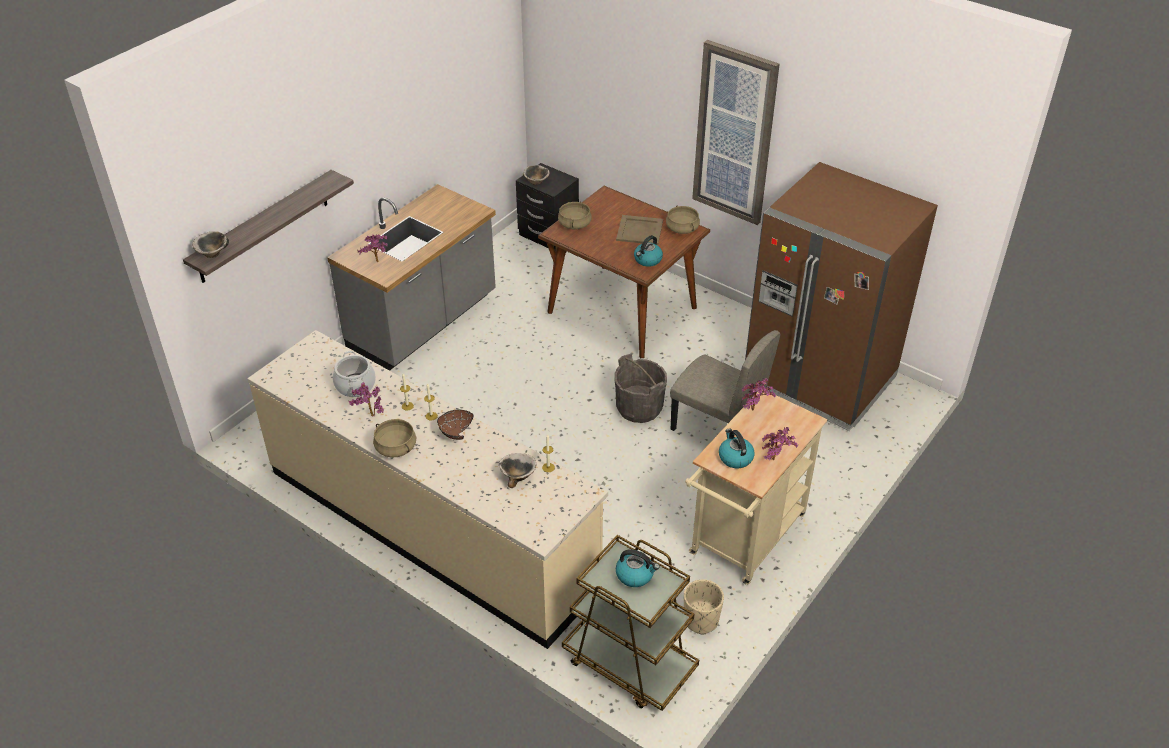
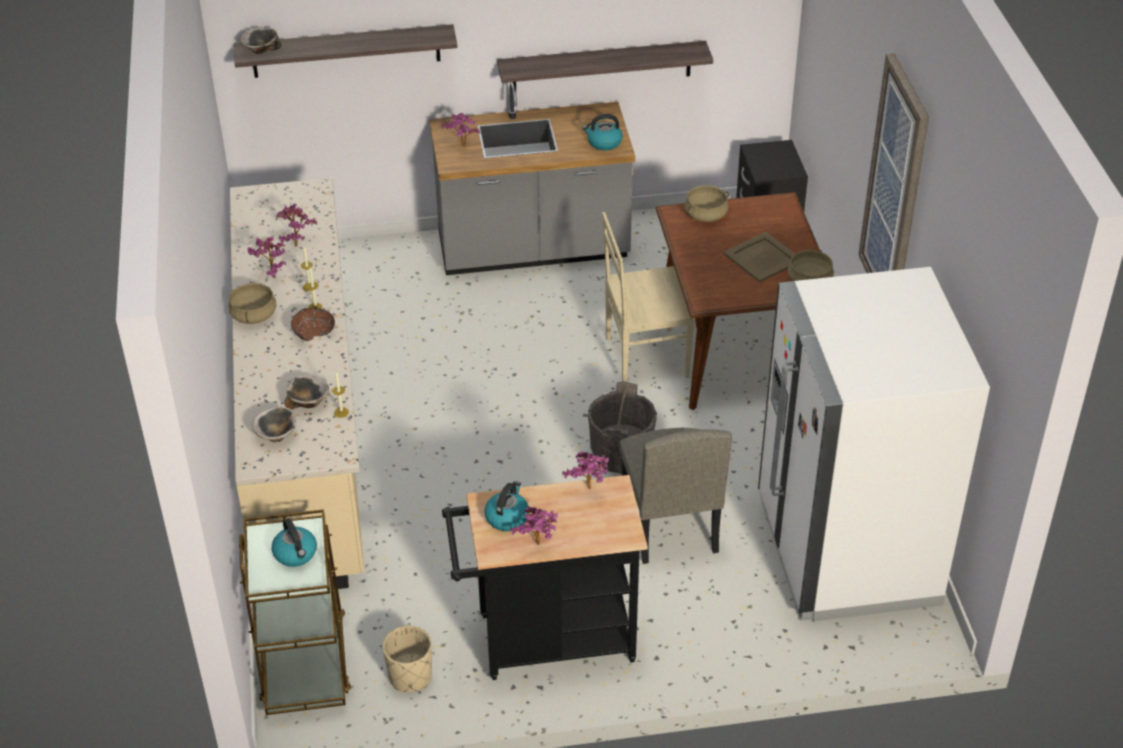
camera: 45 degrees right, 0 degrees up
cooking pot [333,351,376,397] -> potted plant [276,204,317,247]
bowl [523,165,550,185] -> bowl moved to [252,407,296,442]
kettle [634,235,663,267] -> kettle moved to [582,114,622,151]
beige cart [685,392,828,585] -> black cart [442,475,648,680]
brown fridge [745,162,938,431] -> white fridge [758,267,990,621]
none -> shelf [497,41,713,89]
none -> beige chair [602,212,695,382]

